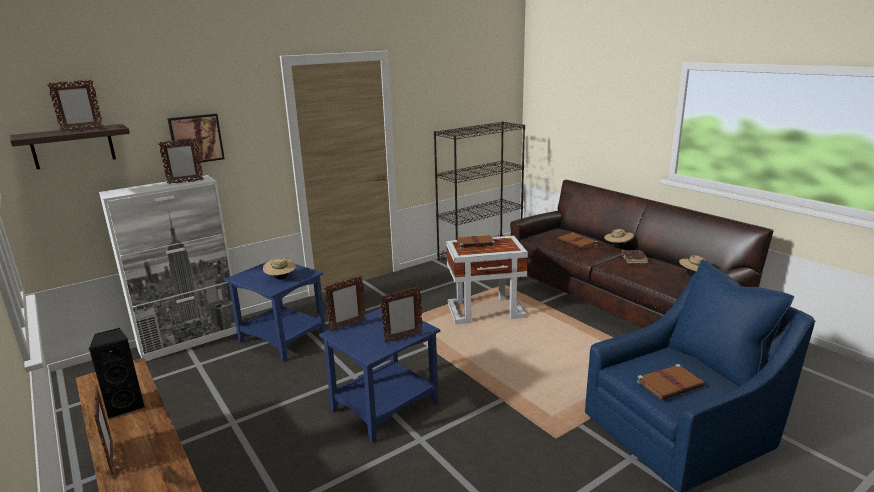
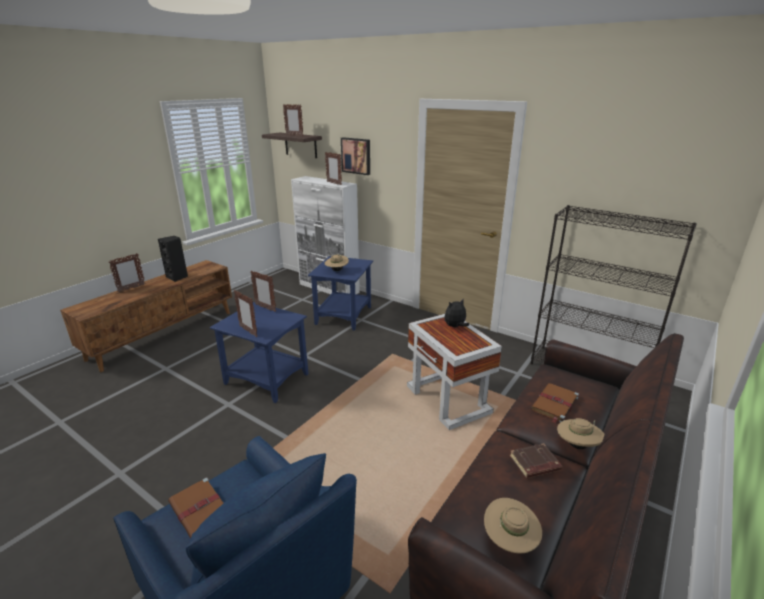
camera: 70 degrees right, 5 degrees up
brown book [457,235,495,249] -> plush toy [445,299,469,327]

